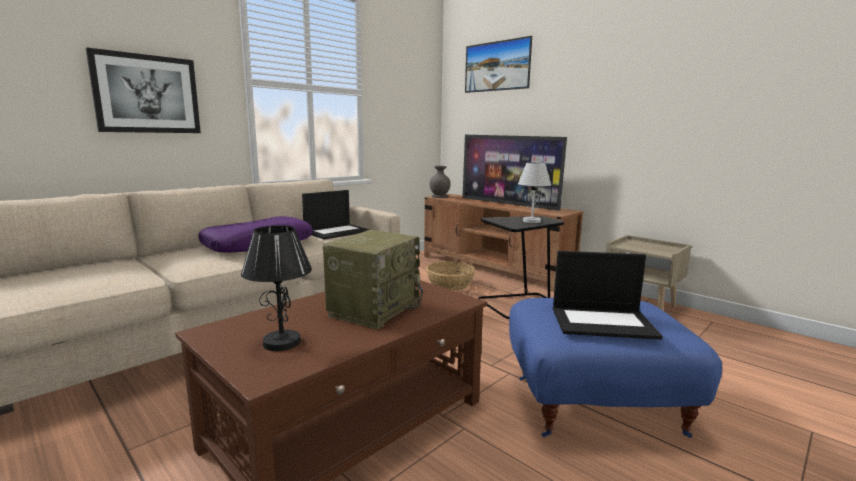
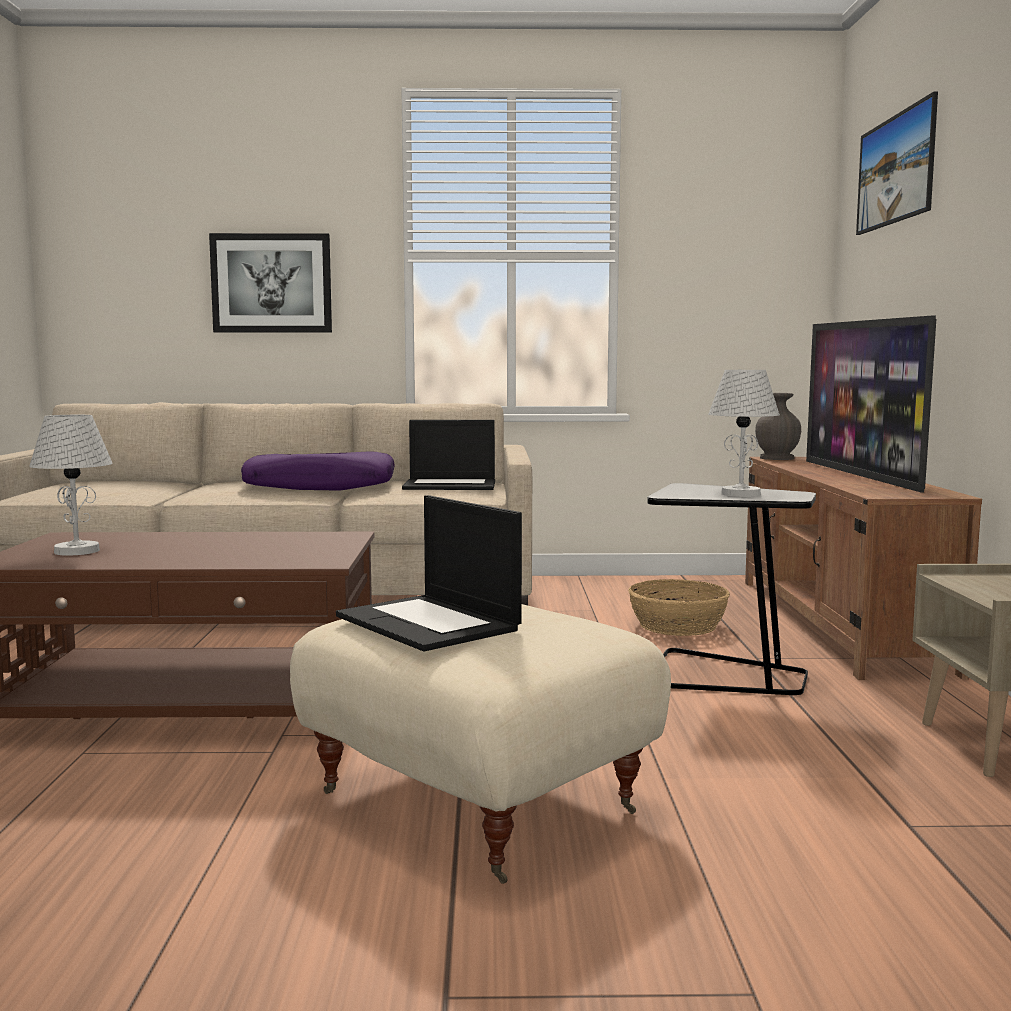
camera: 45 degrees right, 5 degrees down
black table lamp [241,225,312,351] -> white table lamp [29,415,113,556]
radio [323,230,423,330] -> none
blue ottoman [509,298,722,438] -> beige ottoman [290,604,671,884]

